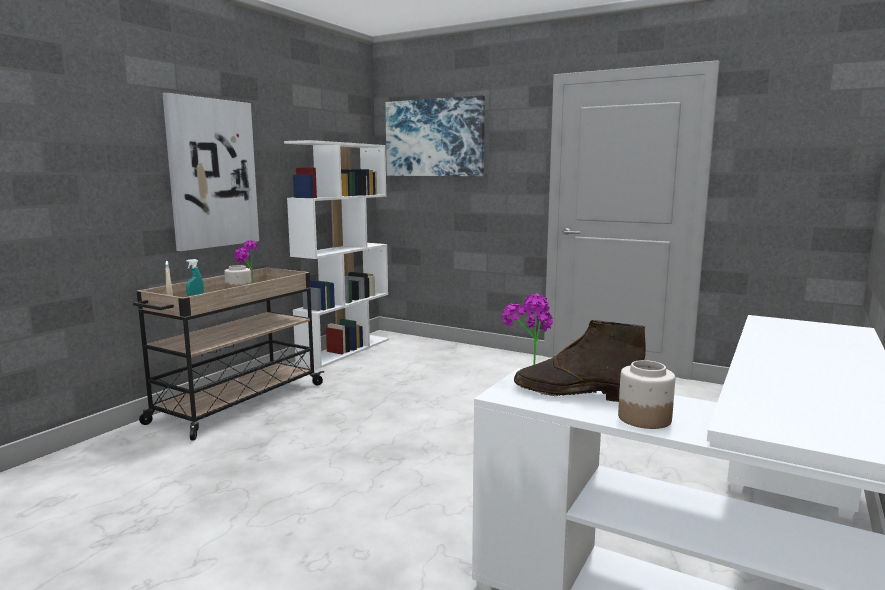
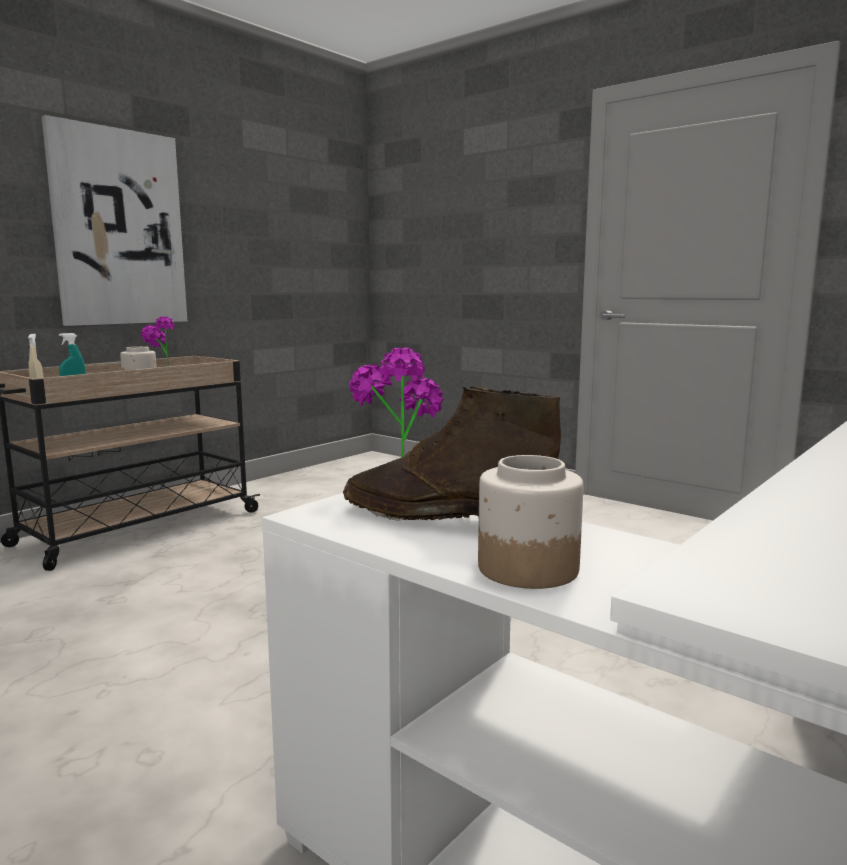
camera: 10 degrees right, 0 degrees up
white bookcase [284,140,389,368] -> none
picture [385,95,485,176] -> none

